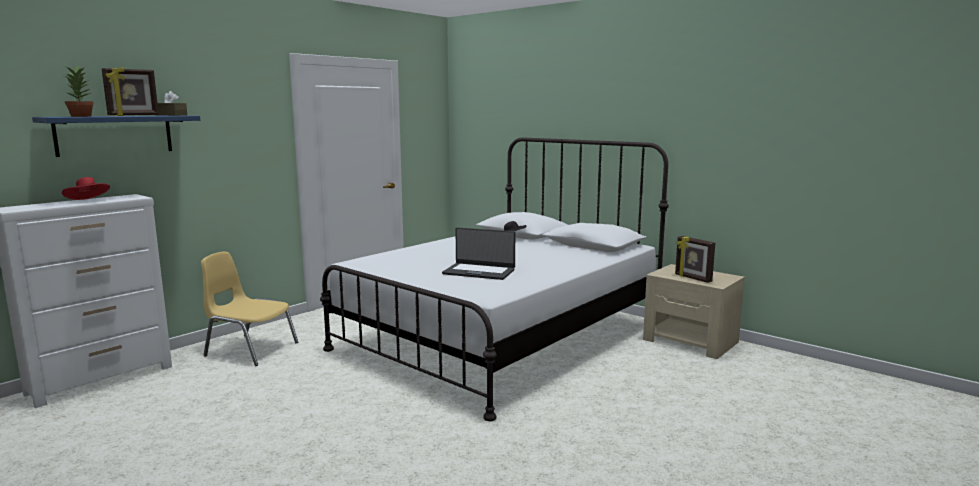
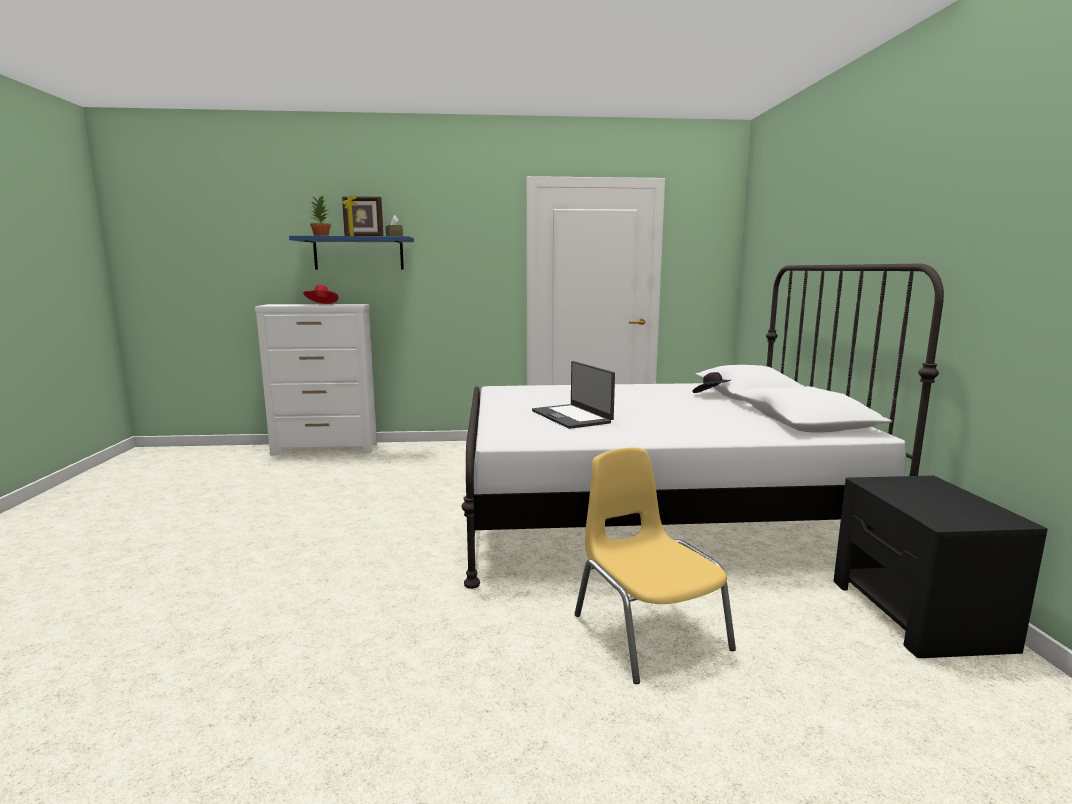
camera: 45 degrees right, 0 degrees up
yellow chair [201,252,298,366] -> yellow chair moved to [575,448,736,684]
beige nightstand [643,264,745,359] -> black nightstand [833,475,1048,658]
picture frame [675,236,715,283] -> none

